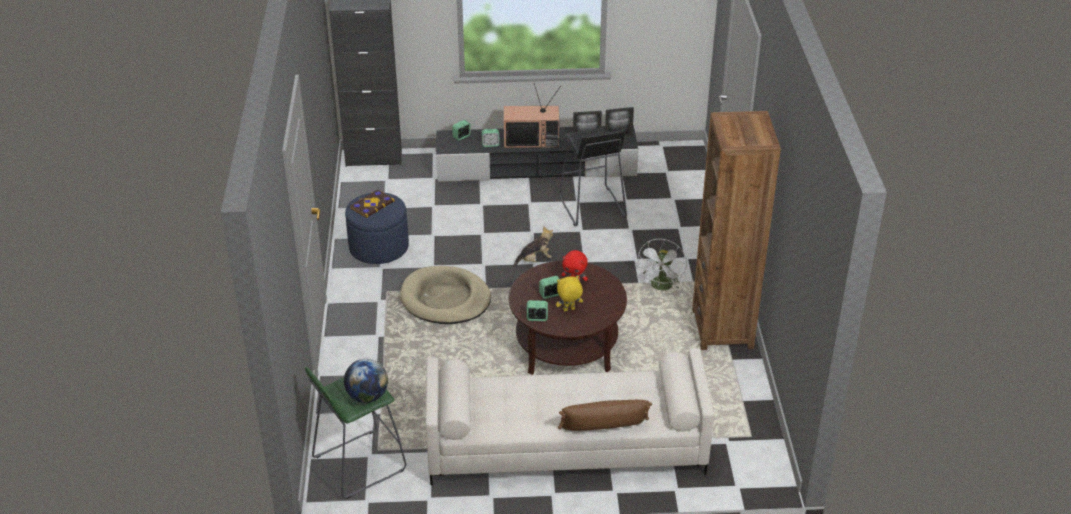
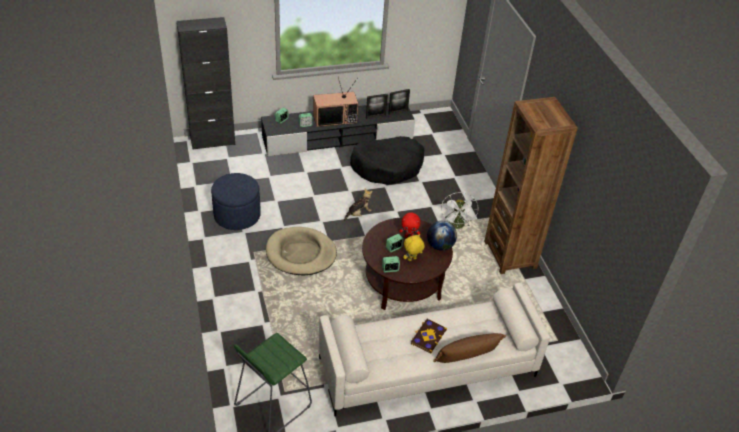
camera: 15 degrees left, 5 degrees up
globe [344,359,388,403] -> globe moved to [427,221,457,251]
book [350,190,395,218] -> book moved to [411,319,447,354]
black stool [560,127,627,226] -> black dog bed [350,136,424,185]

